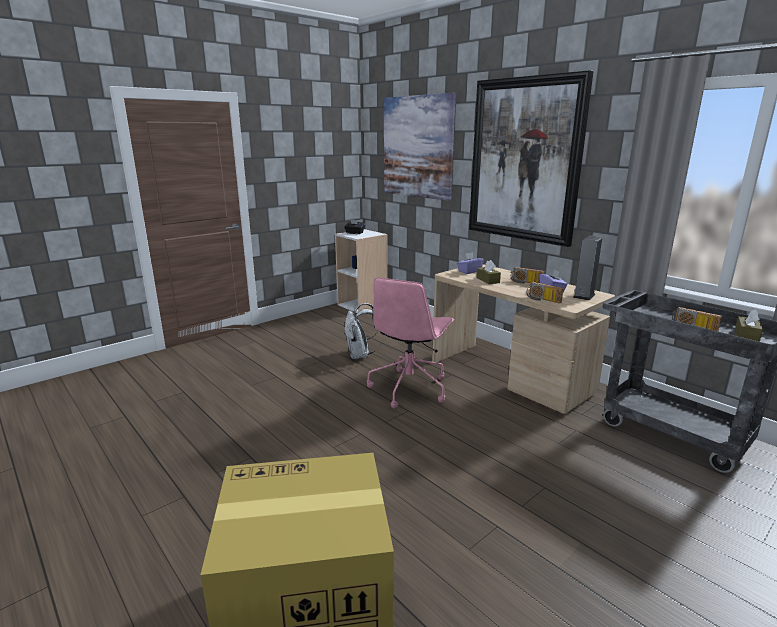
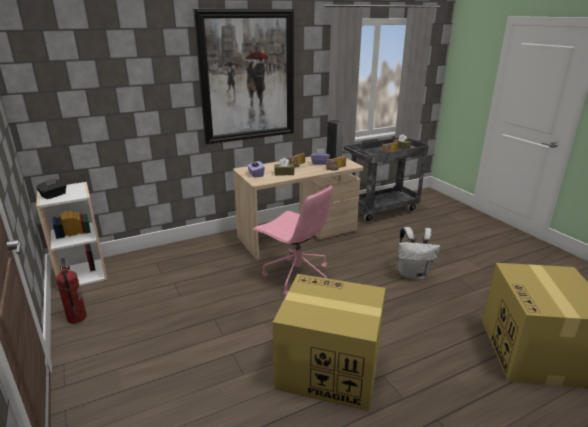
camera: 75 degrees left, 5 degrees up
white backpack [344,303,384,359] -> white backpack moved to [397,227,440,279]
picture [384,93,456,201] -> none
none -> fire extinguisher [56,258,87,324]
none -> cardboard box [273,274,385,411]

